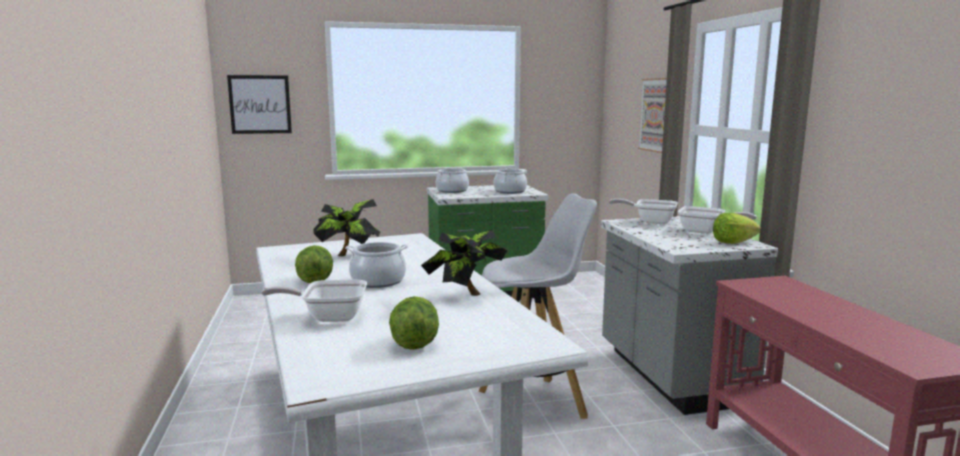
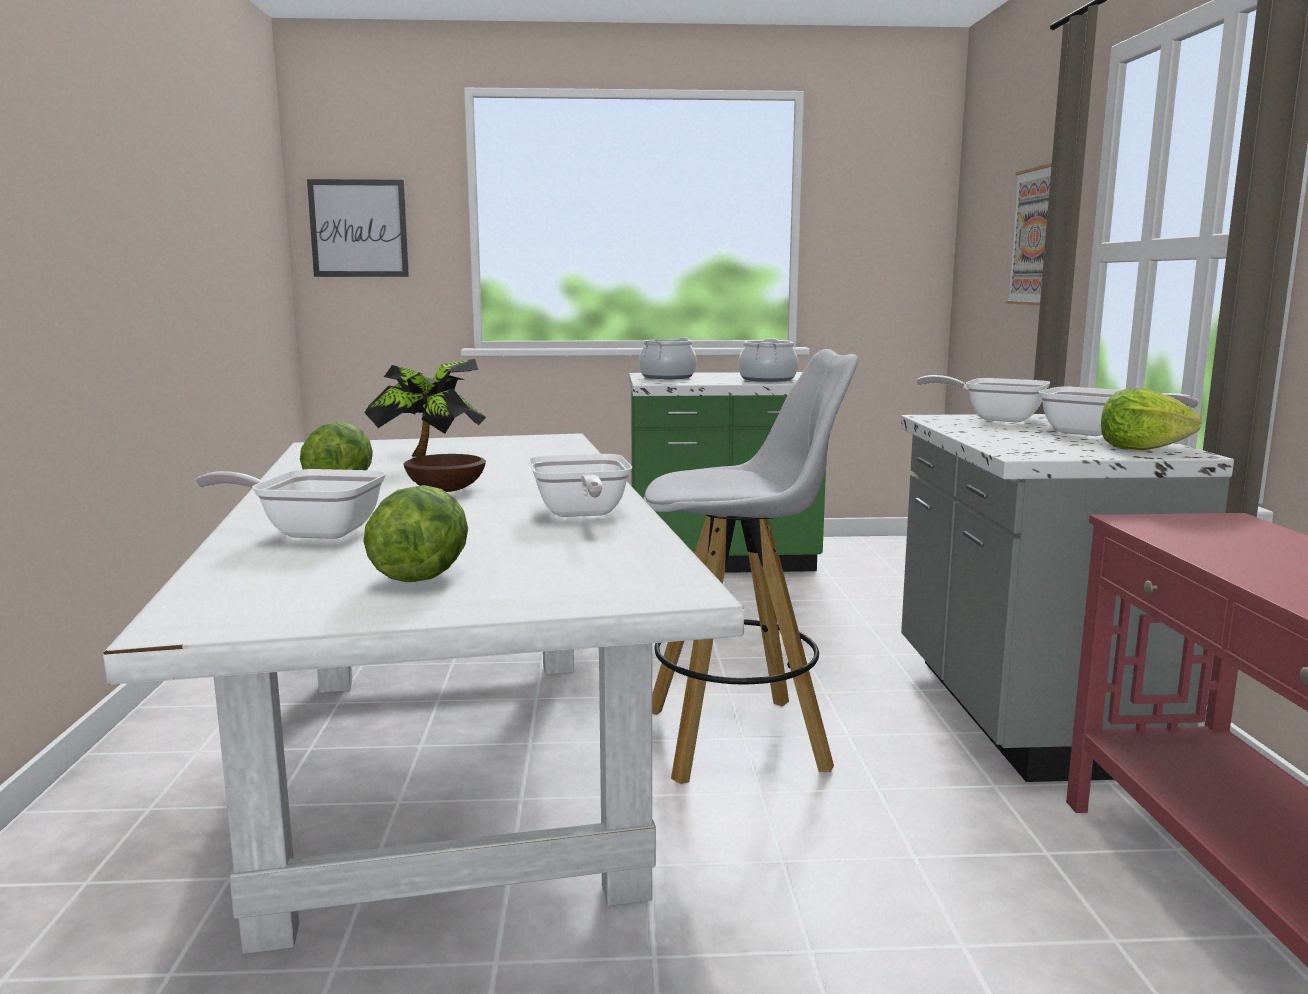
camera: 10 degrees right, 0 degrees up
cooking pot [345,242,408,288] -> brown bowl [404,454,486,492]
potted plant [421,230,509,296] -> frying pan [528,454,632,517]

